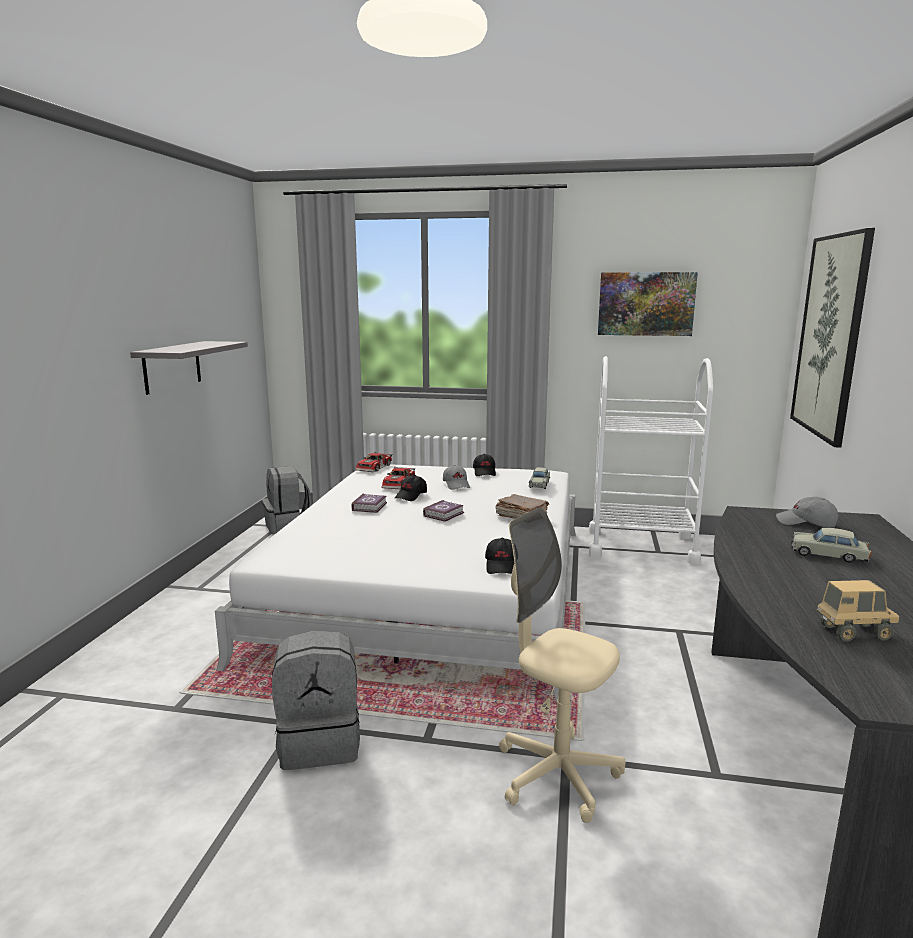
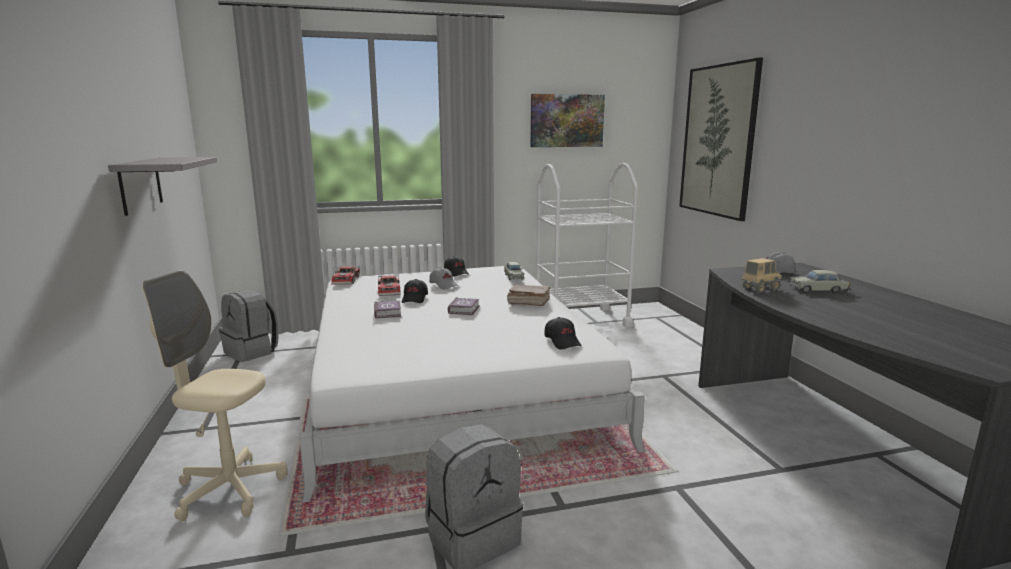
camera: 25 degrees left, 0 degrees up
beige office chair [499,508,625,823] -> beige office chair moved to [142,270,288,521]
toy truck [816,580,899,642] -> toy truck moved to [741,258,781,292]

